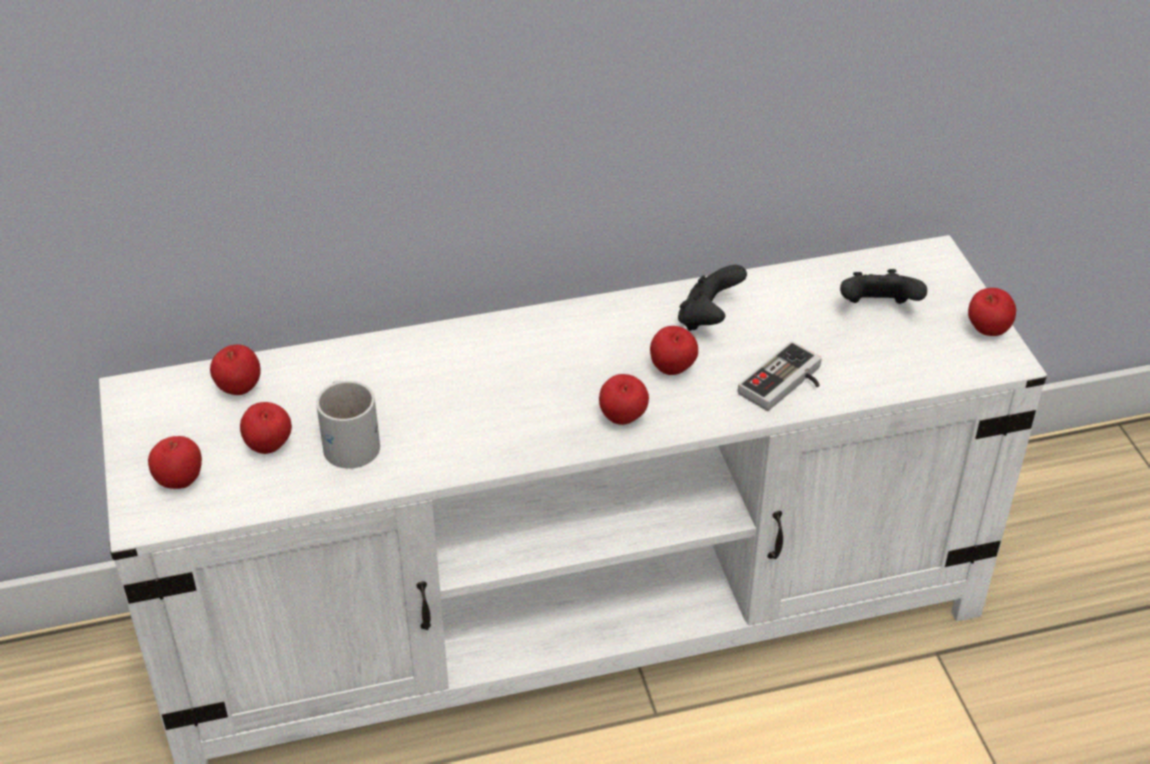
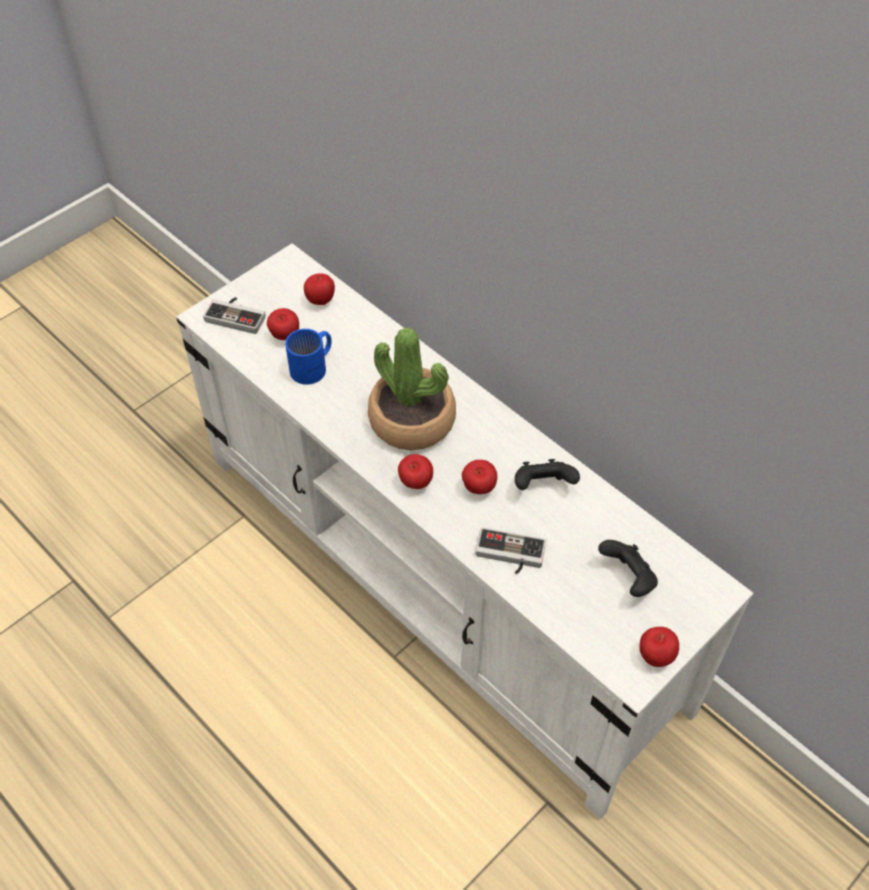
camera: 60 degrees right, 10 degrees up
apple [148,436,202,489] -> game controller [203,297,266,334]
white mug [316,380,380,469] -> blue mug [285,329,332,385]
none -> potted plant [368,328,456,450]

